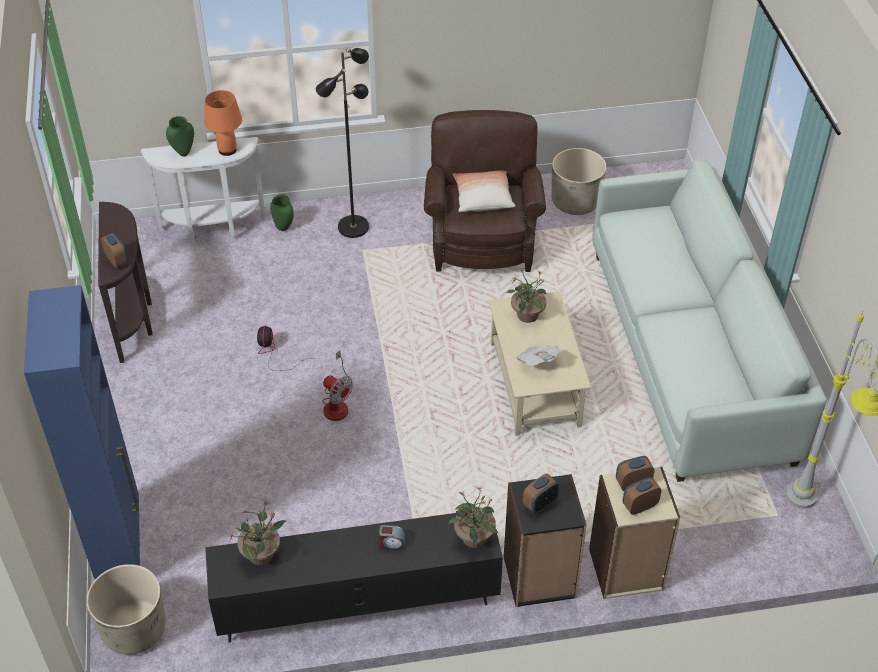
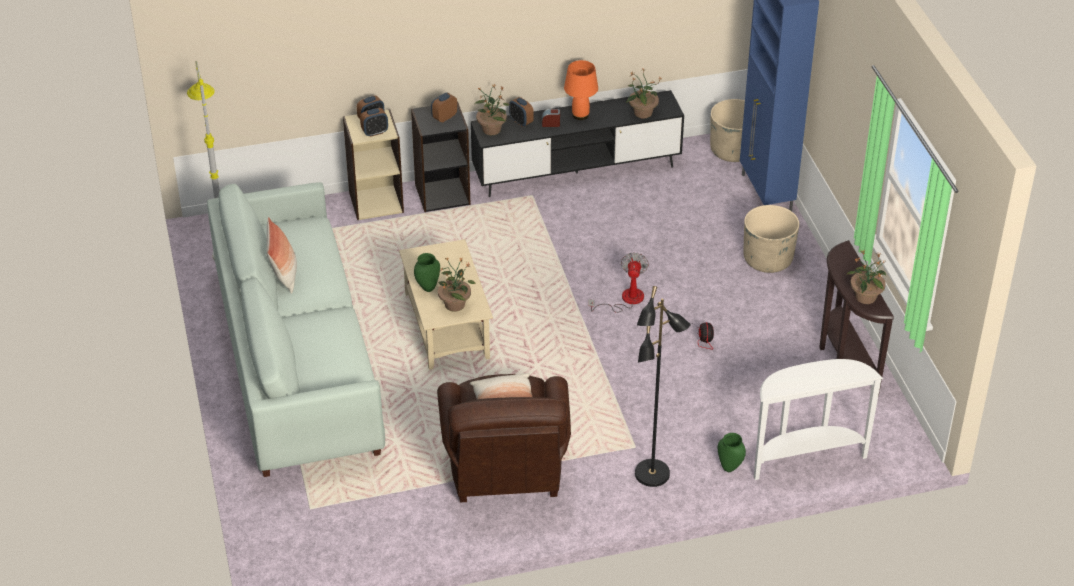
camera: 175 degrees right, 5 degrees down
alarm clock [101,233,129,268] -> alarm clock moved to [509,97,534,127]
green vase [166,116,194,156] -> green vase moved to [414,253,440,292]
orange table lamp [204,90,242,156] -> orange table lamp moved to [564,60,598,120]
fan [322,350,353,421] -> fan turned 60 degrees clockwise [588,252,649,313]
newspaper [515,344,562,366] -> none
beige planter [552,148,606,215] -> beige planter moved to [744,205,799,273]
none -> pillow [266,217,297,294]
none -> potted plant [846,250,886,304]

